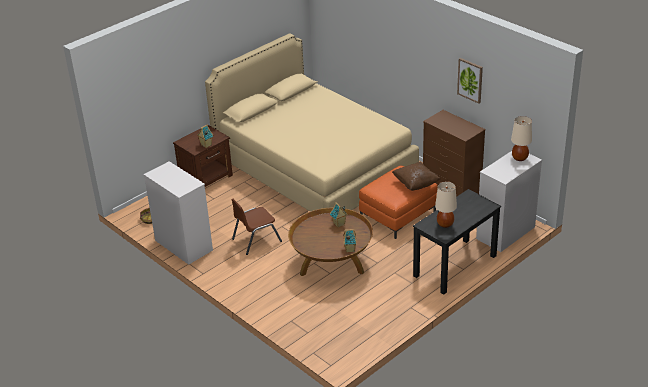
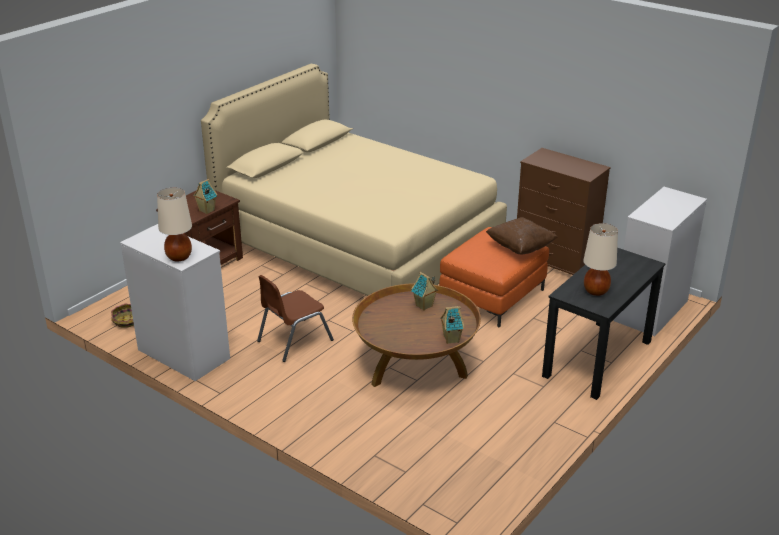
camera: 10 degrees left, 5 degrees down
picture [457,58,483,104] -> none
beige table lamp [511,116,532,161] -> beige table lamp moved to [157,188,192,261]

